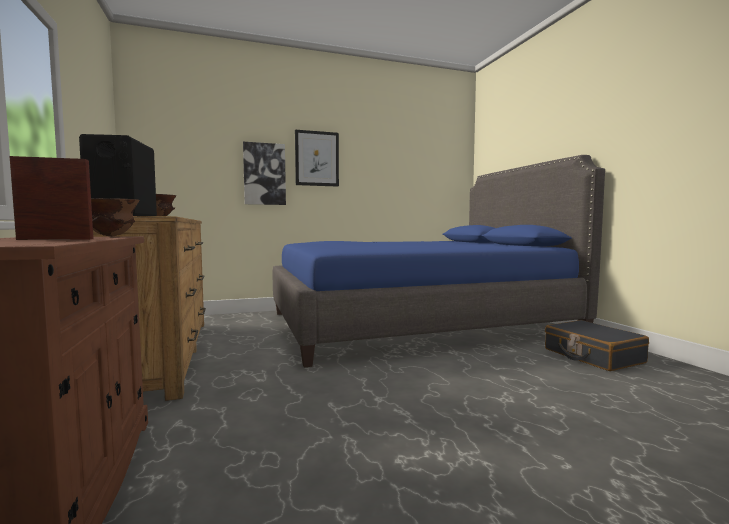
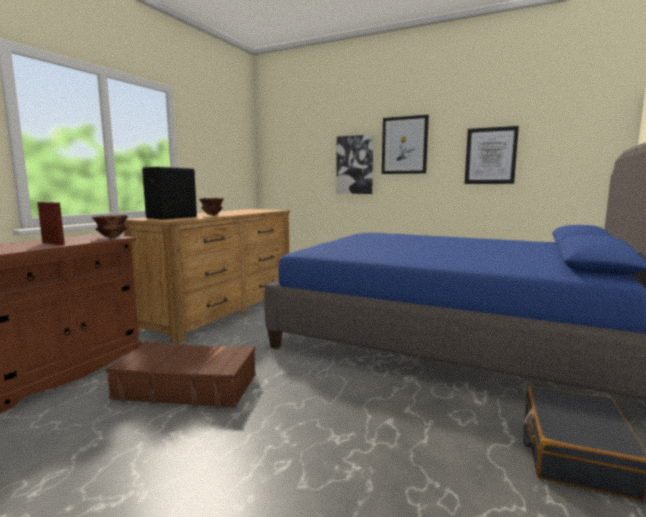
camera: 45 degrees right, 5 degrees up
none -> brown suitcase [106,341,256,408]
none -> picture [465,126,519,184]

